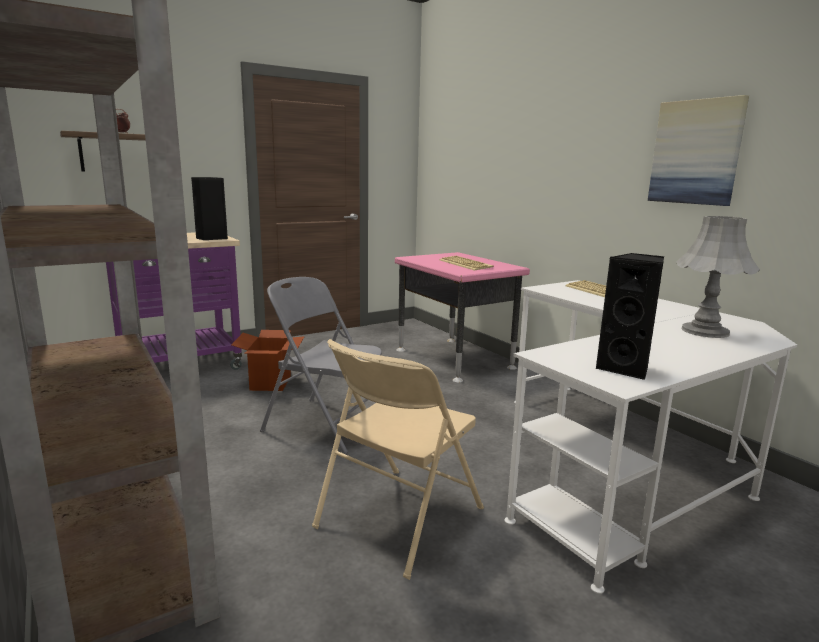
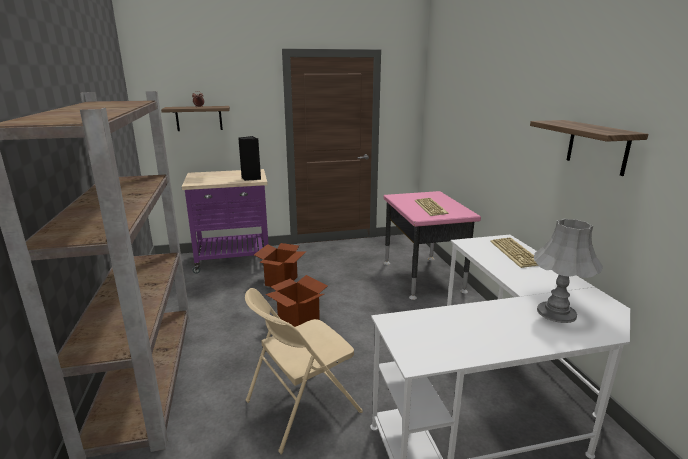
camera: 20 degrees right, 5 degrees up
grey chair [260,277,382,454] -> cardboard box [265,275,328,327]
black speaker [596,253,664,380] -> none
picture [648,95,749,206] -> shelf [530,120,648,176]

